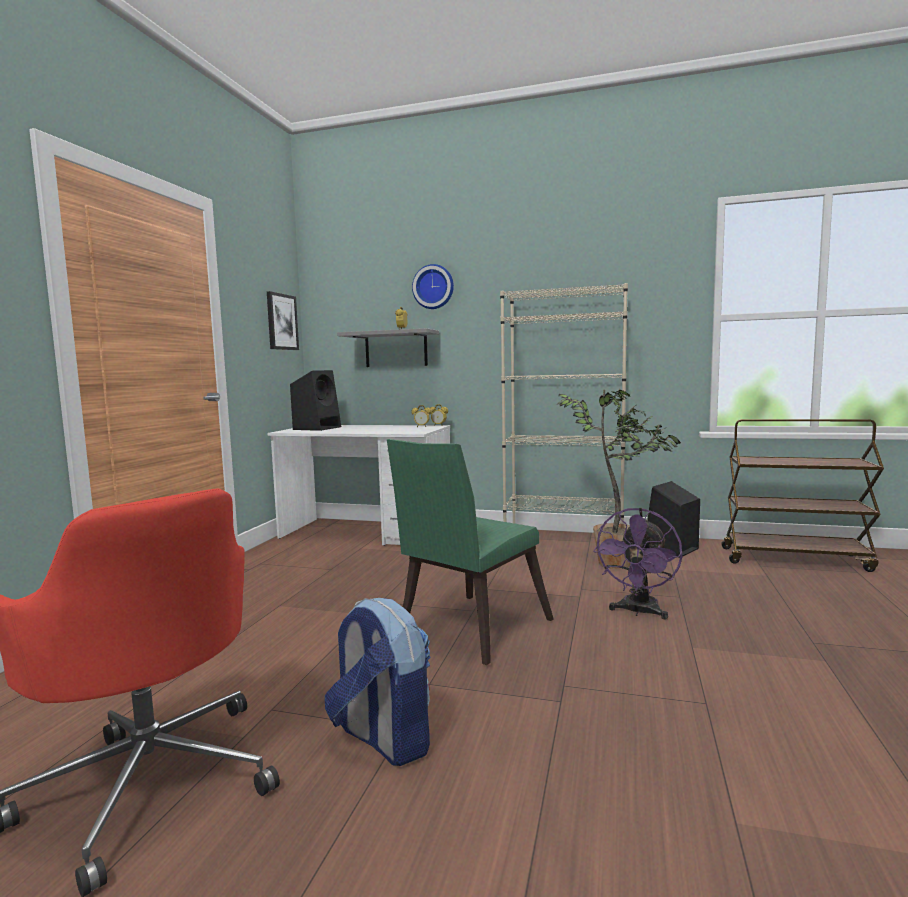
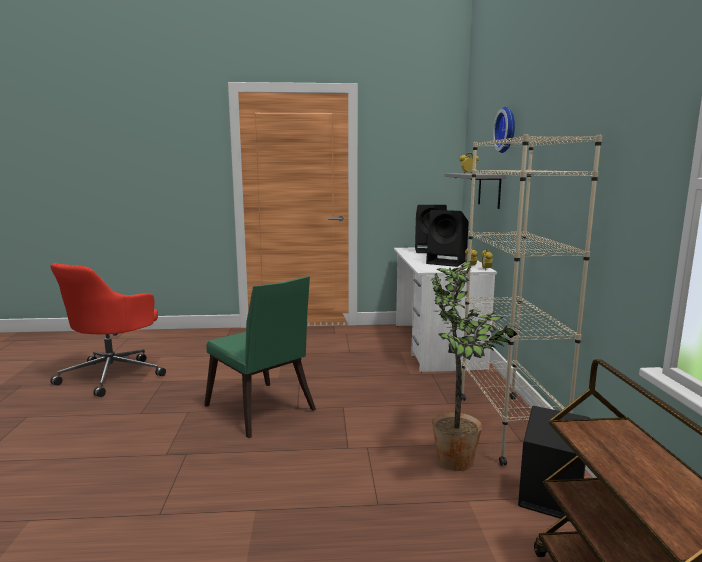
camera: 70 degrees right, 5 degrees up
picture [267,291,299,350] -> none
backpack [325,598,430,766] -> none
green chair [387,439,554,665] -> green chair turned 150 degrees counterclockwise [204,276,316,438]
purple fan [593,508,683,620] -> none
none -> black speaker [426,210,469,267]

